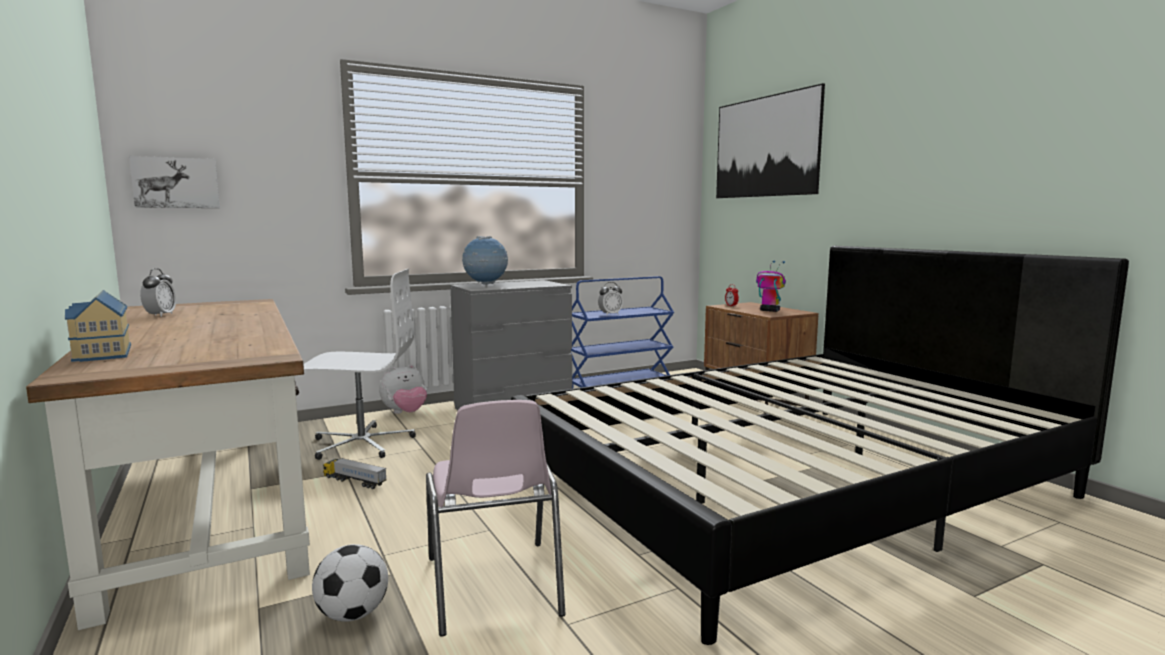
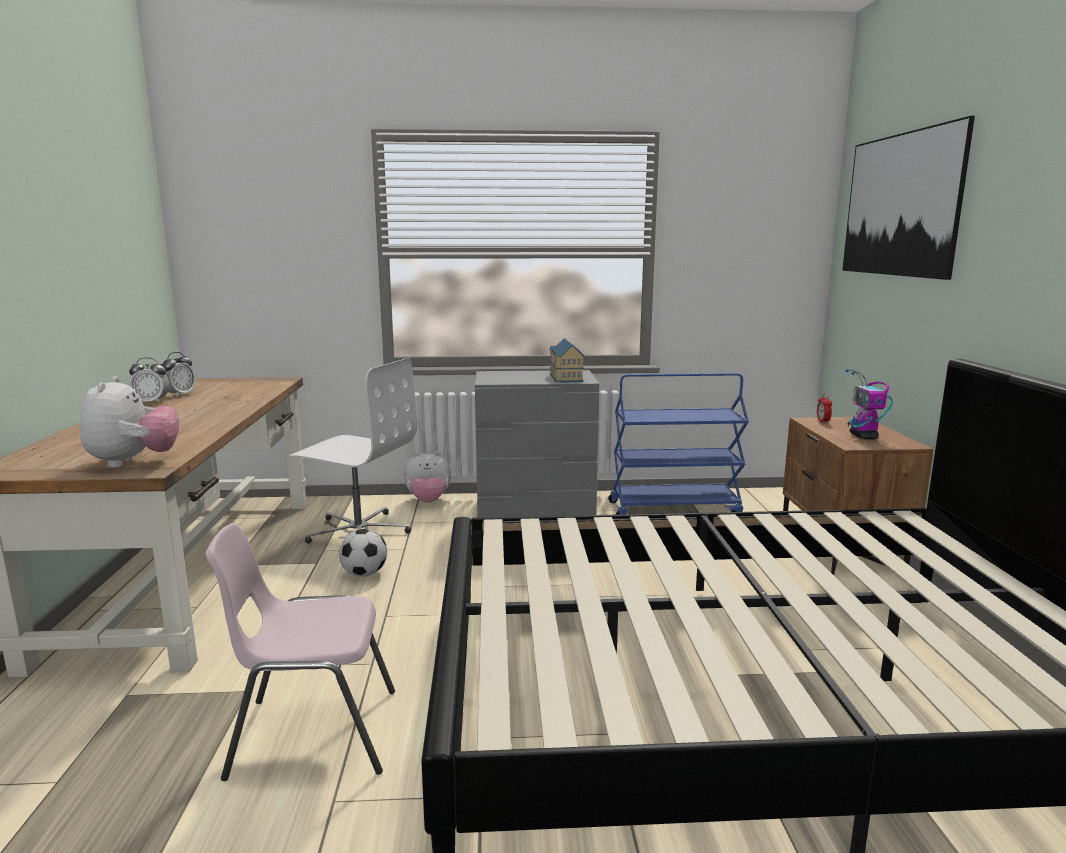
camera: 25 degrees right, 5 degrees up
toy house [65,290,131,362] -> toy house moved to [550,338,584,382]
picture [129,156,220,208] -> none
football [312,544,388,622] -> football moved to [339,529,387,577]
toy truck [323,458,387,489] -> none
pink chair [426,400,566,636] -> pink chair turned 75 degrees clockwise [206,523,395,781]
globe [462,236,508,285] -> none
alarm clock [598,282,623,316] -> alarm clock moved to [129,357,170,404]
toy robot [756,261,786,312] -> toy robot turned 150 degrees counterclockwise [846,369,893,439]
none -> plush toy [80,376,179,468]

